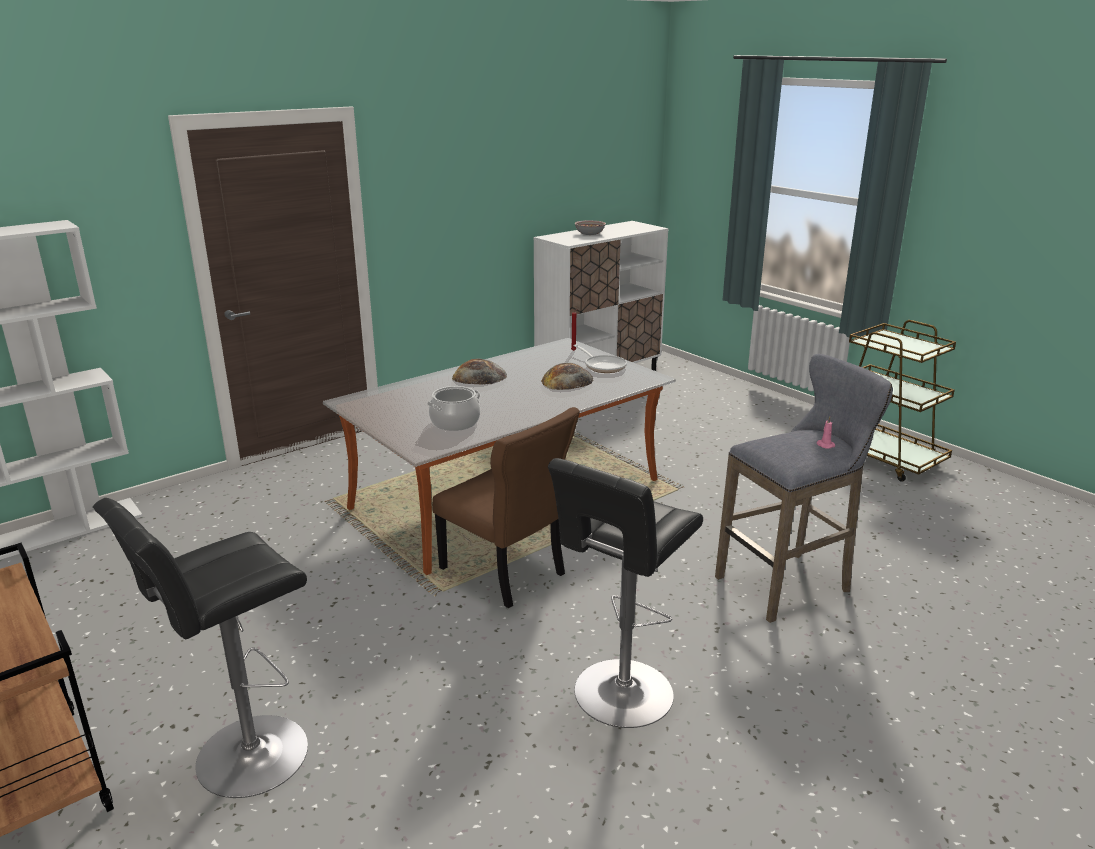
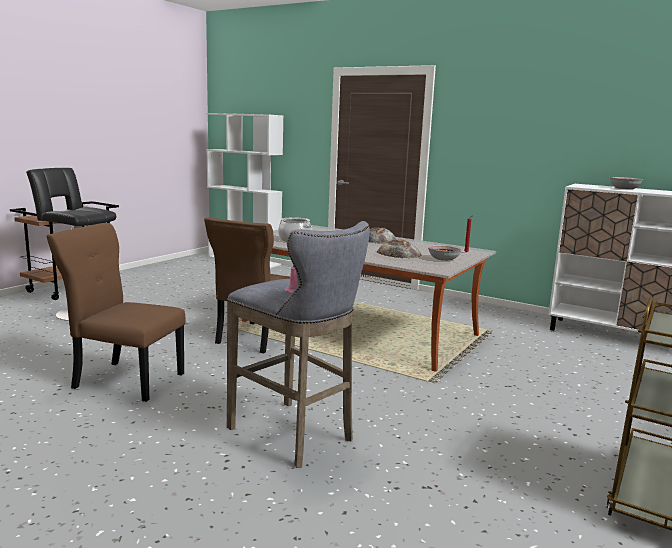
camera: 70 degrees right, 10 degrees down
black stool [548,458,703,728] -> brown chair [46,223,186,402]
frying pan [573,344,627,373] -> bowl [428,245,462,261]

